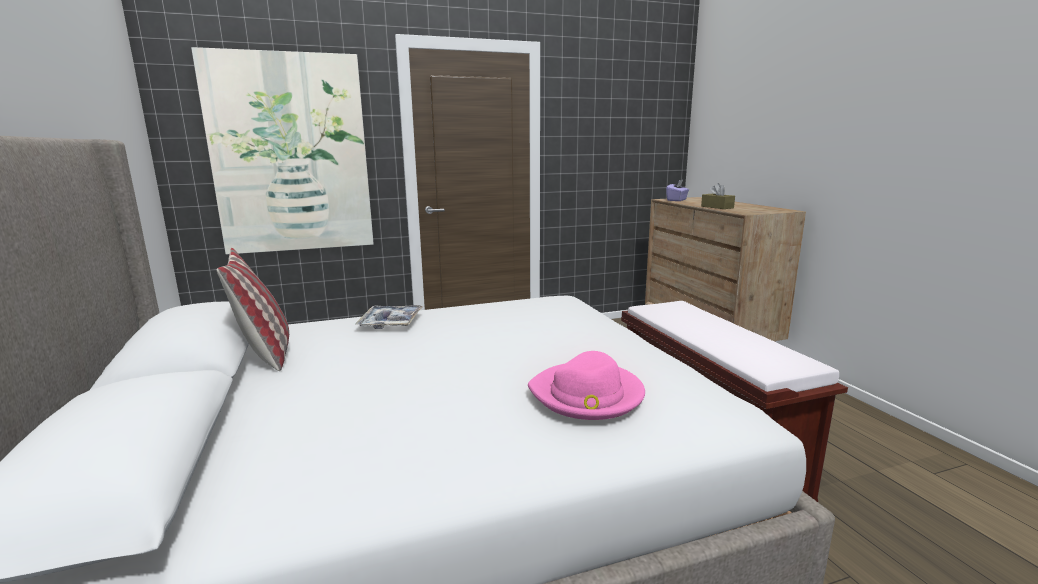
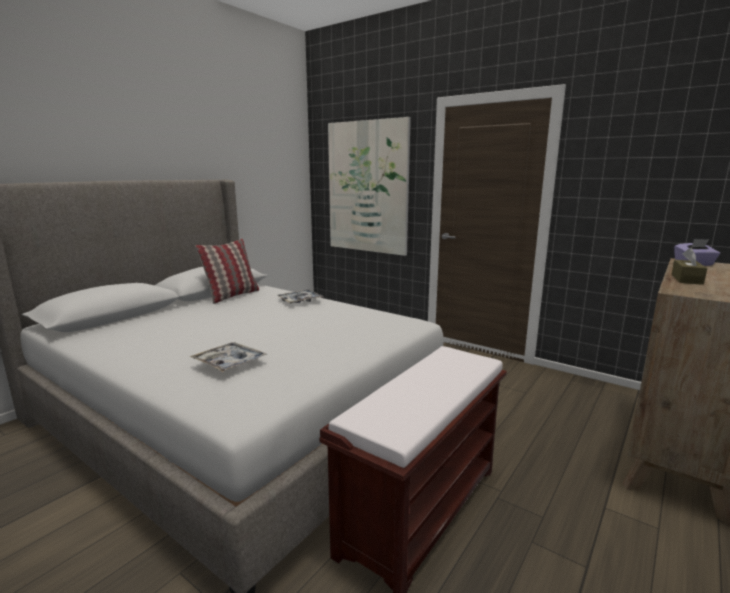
camera: 55 degrees right, 0 degrees up
pink hat [528,351,645,420] -> tray [189,342,267,372]

